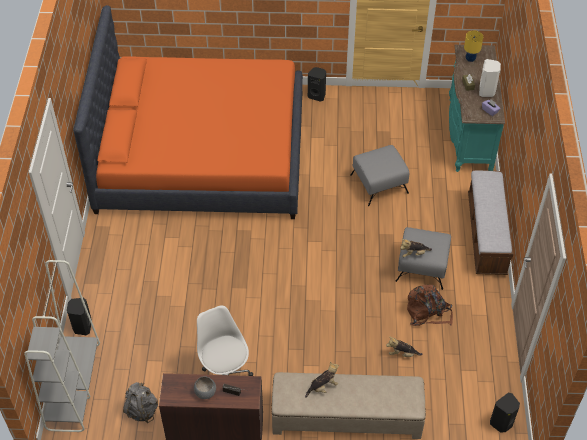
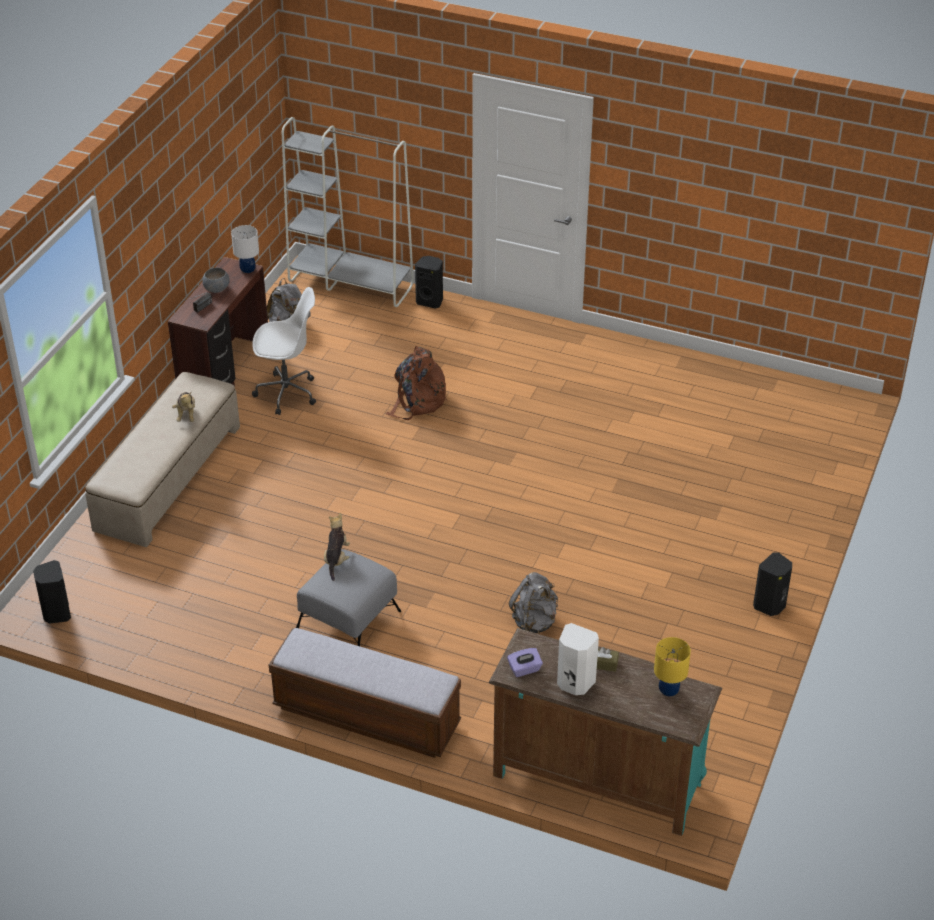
camera: 110 degrees right, 10 degrees down
orange bed [73,5,303,219] -> none
grey ottoman [350,145,409,206] -> grey backpack [509,572,558,634]
plush toy [386,337,423,357] -> none
brown backpack [407,285,453,326] -> brown backpack moved to [386,346,447,420]
none -> white table lamp [231,225,259,273]

